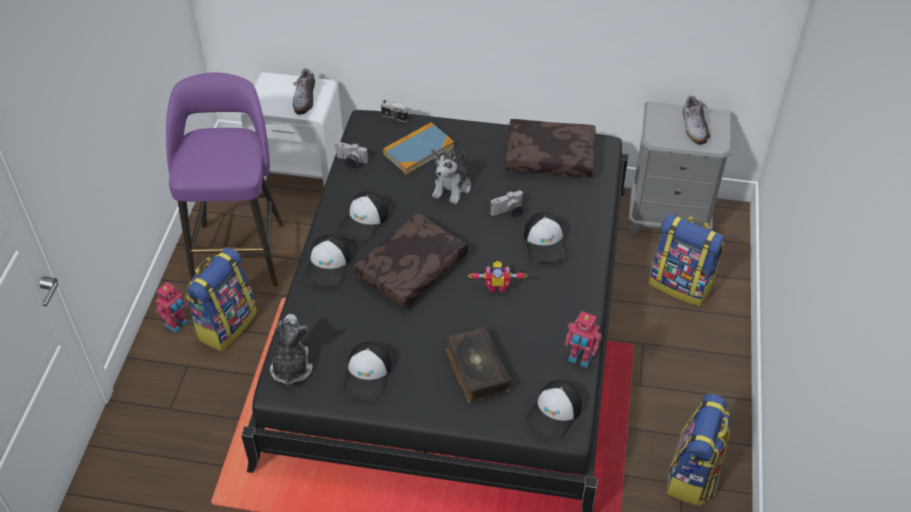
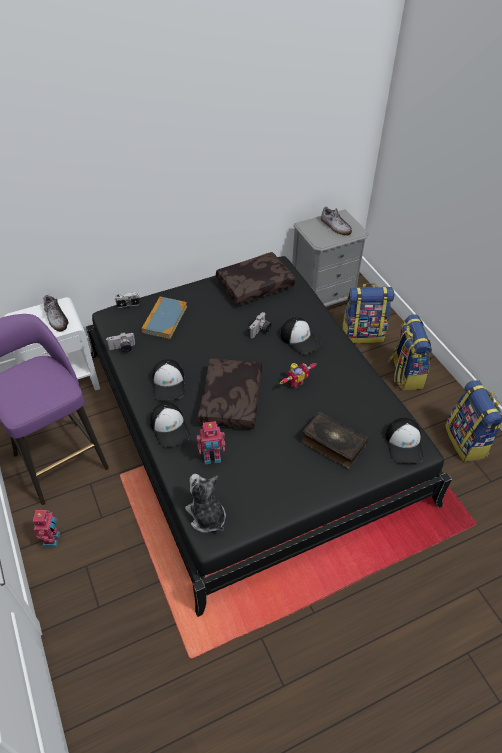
camera: 35 degrees left, 0 degrees up
backpack [185,247,257,351] -> backpack moved to [388,314,432,390]
cap [343,341,391,400] -> none
plush toy [432,149,471,204] -> none
toy robot [565,311,602,368] -> toy robot moved to [197,421,225,464]

